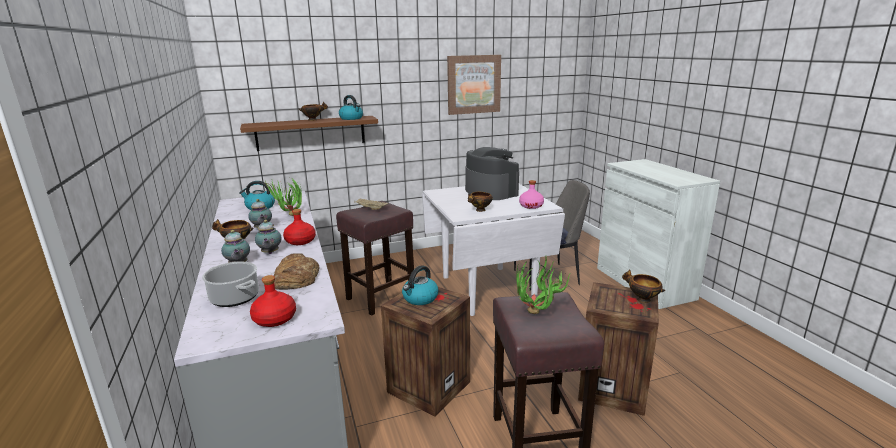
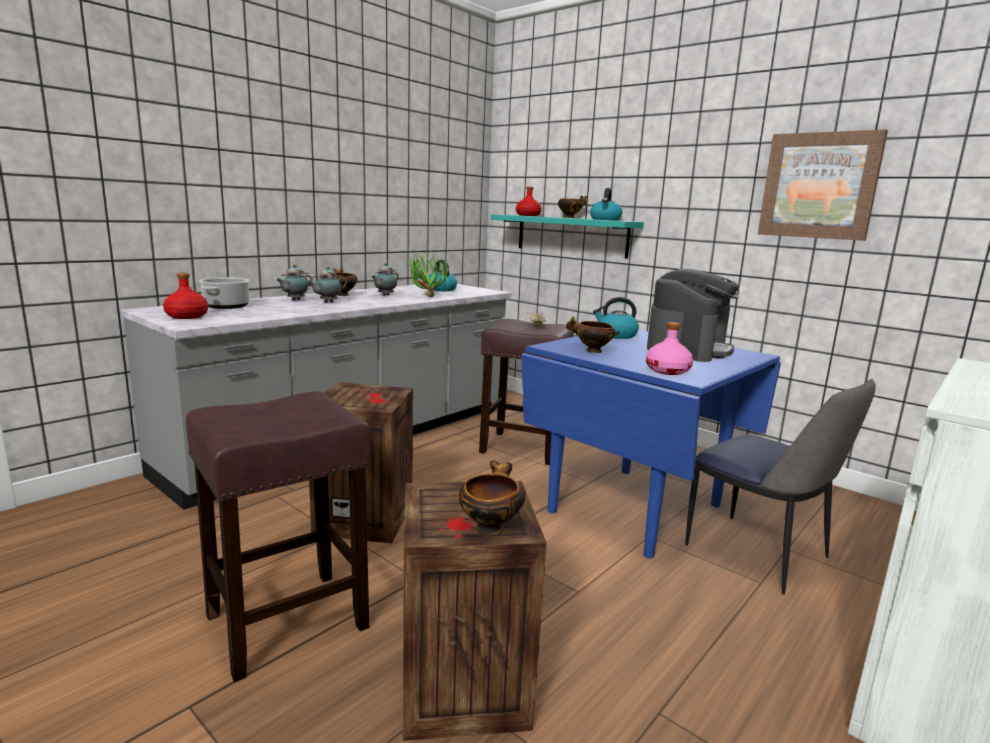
camera: 60 degrees right, 5 degrees down
brown shelf [240,116,378,151] -> turquoise shelf [490,214,644,259]
bread [273,253,319,290] -> none
red bottle [283,209,316,245] -> red bottle moved to [516,187,542,216]
kettle [402,265,438,305] -> kettle moved to [593,297,639,339]
white dining table [422,184,565,316] -> blue dining table [521,330,781,559]
potted plant [516,258,571,314] -> none

